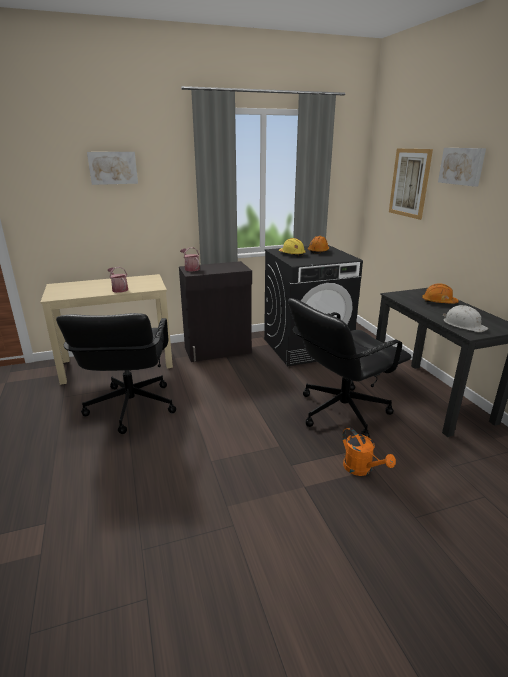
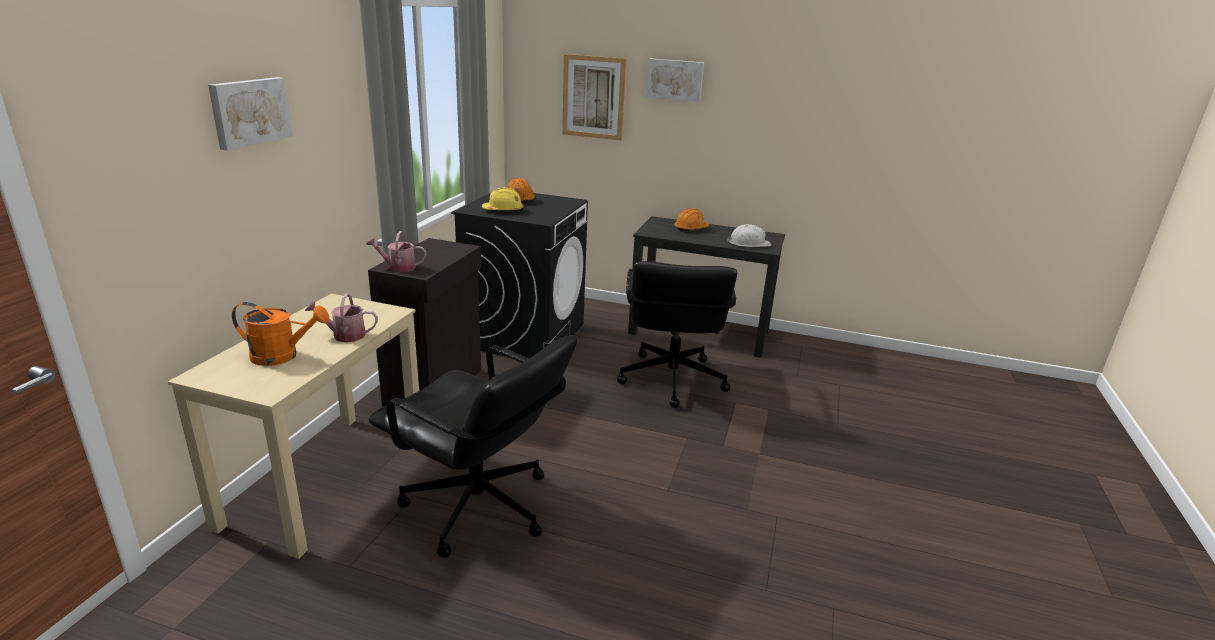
camera: 55 degrees left, 0 degrees up
orange watering can [342,427,396,476] -> orange watering can moved to [232,302,329,366]

